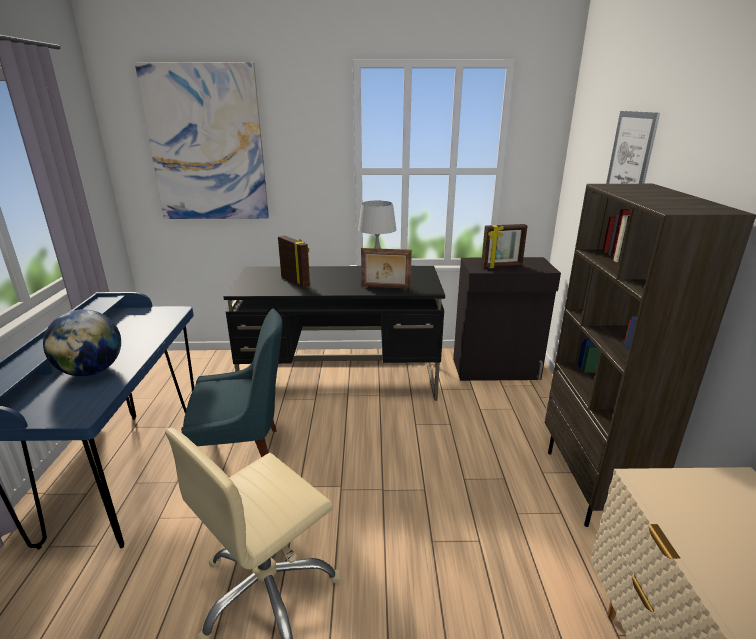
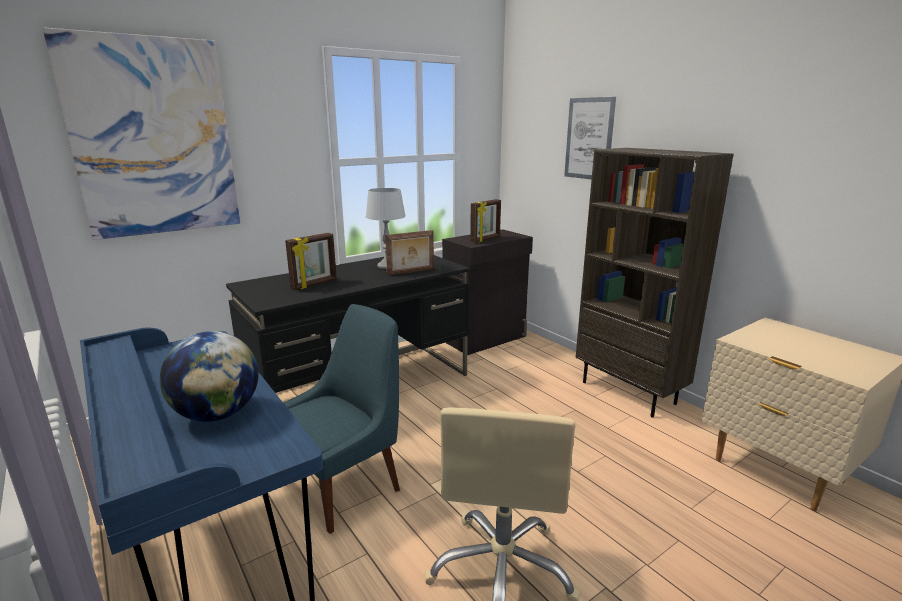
camera: 35 degrees left, 5 degrees down
picture frame [278,235,310,288] -> picture frame turned 120 degrees clockwise [285,233,337,290]

